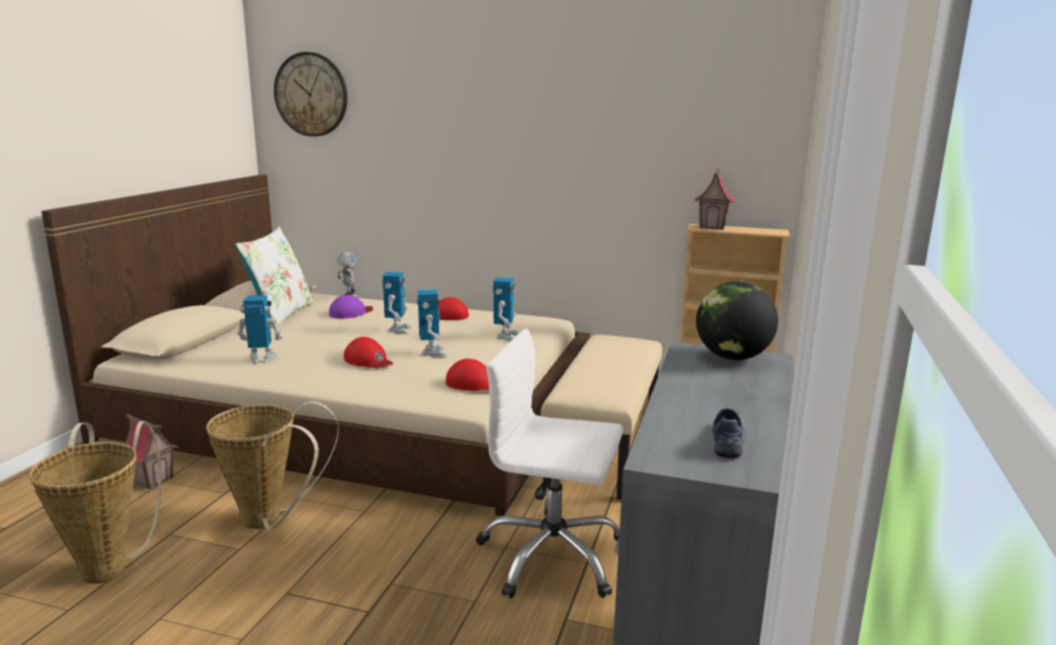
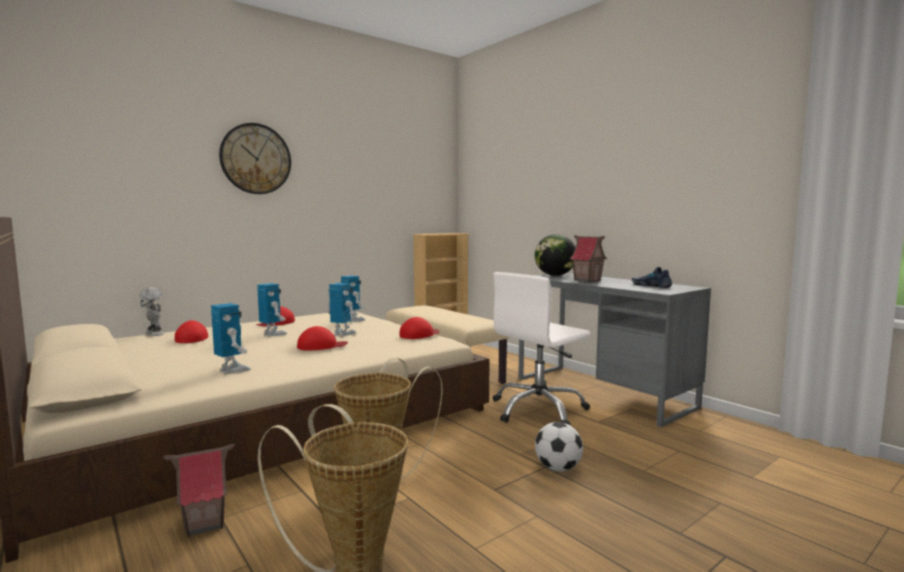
camera: 55 degrees left, 10 degrees down
white pillow [235,227,314,327] -> none
toy robot [237,295,282,363] -> toy robot turned 105 degrees clockwise [211,303,251,374]
wall clock [274,52,348,137] -> wall clock moved to [219,123,291,194]
purple cap [329,295,373,319] -> red cap [175,320,209,343]
toy house [694,169,735,230] -> toy house moved to [569,235,607,283]
none -> football [535,422,583,472]

